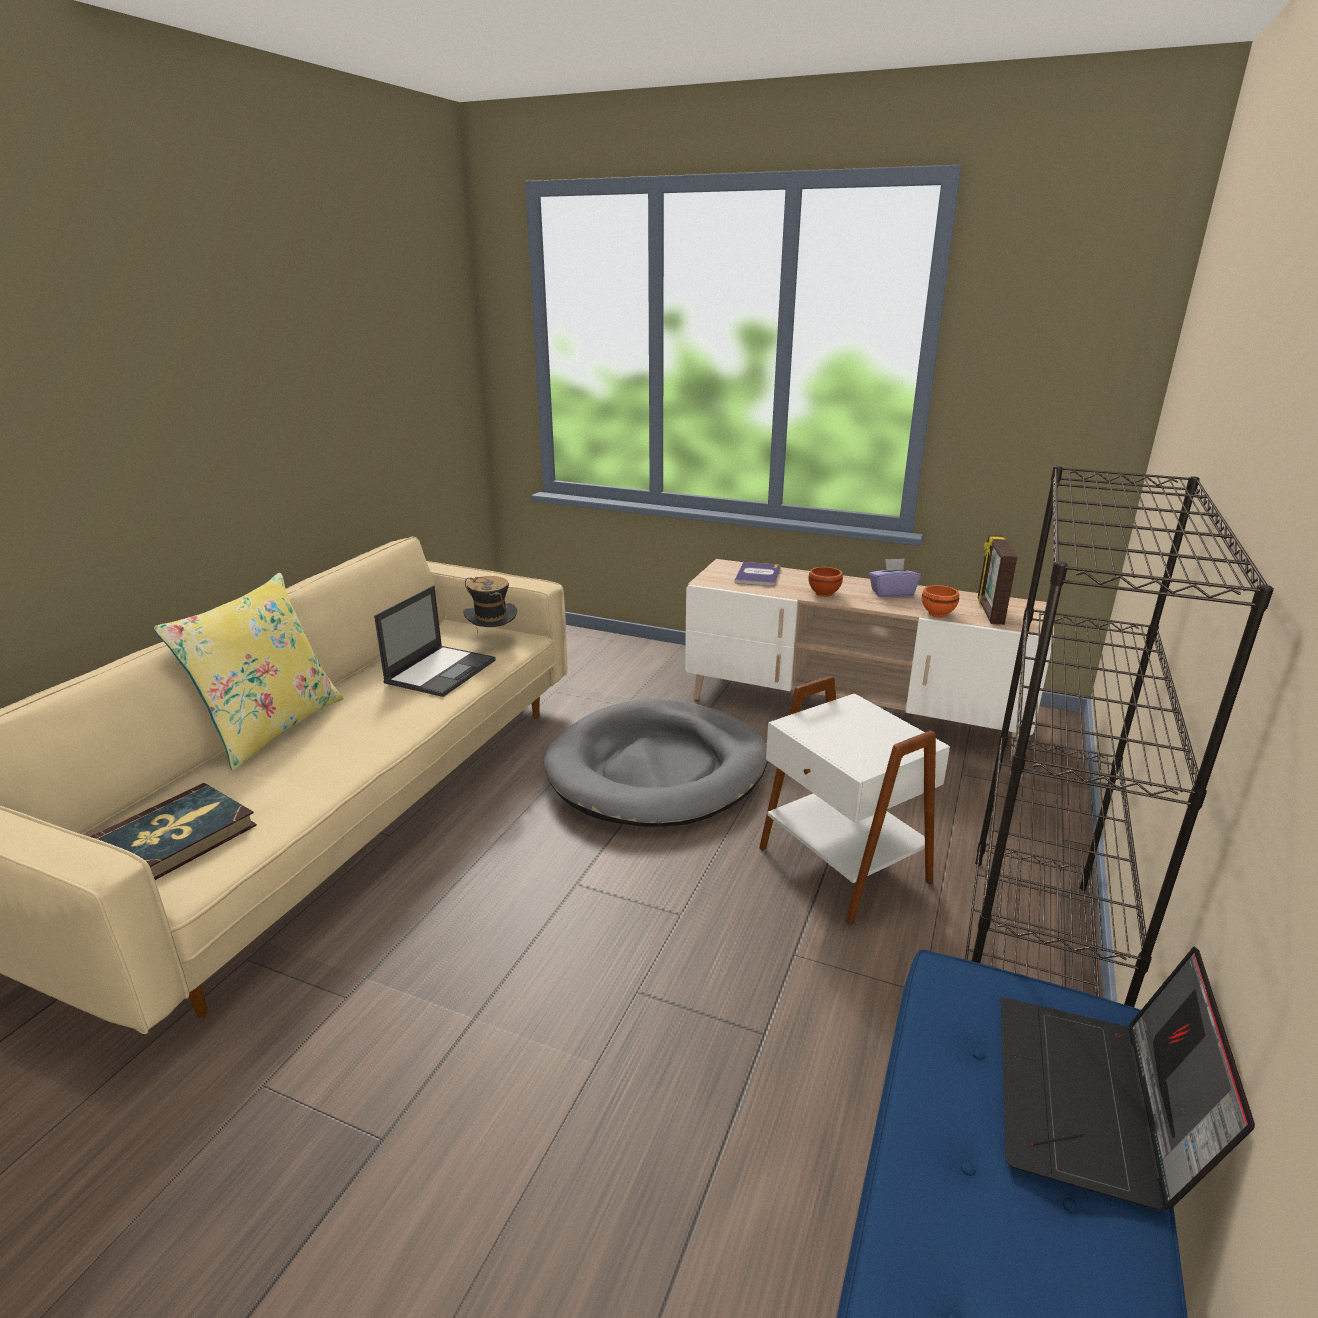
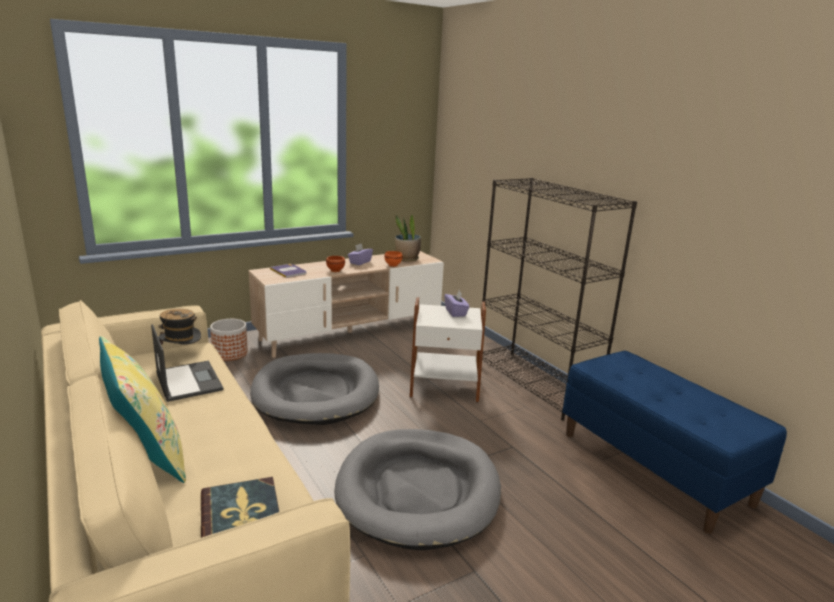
camera: 55 degrees left, 5 degrees down
picture frame [978,534,1017,625] -> potted plant [395,215,421,262]
laptop [1001,946,1255,1210] -> none
none -> planter [210,319,248,361]
none -> grey dog bed [334,429,501,550]
none -> purple tissue box [444,291,469,317]

